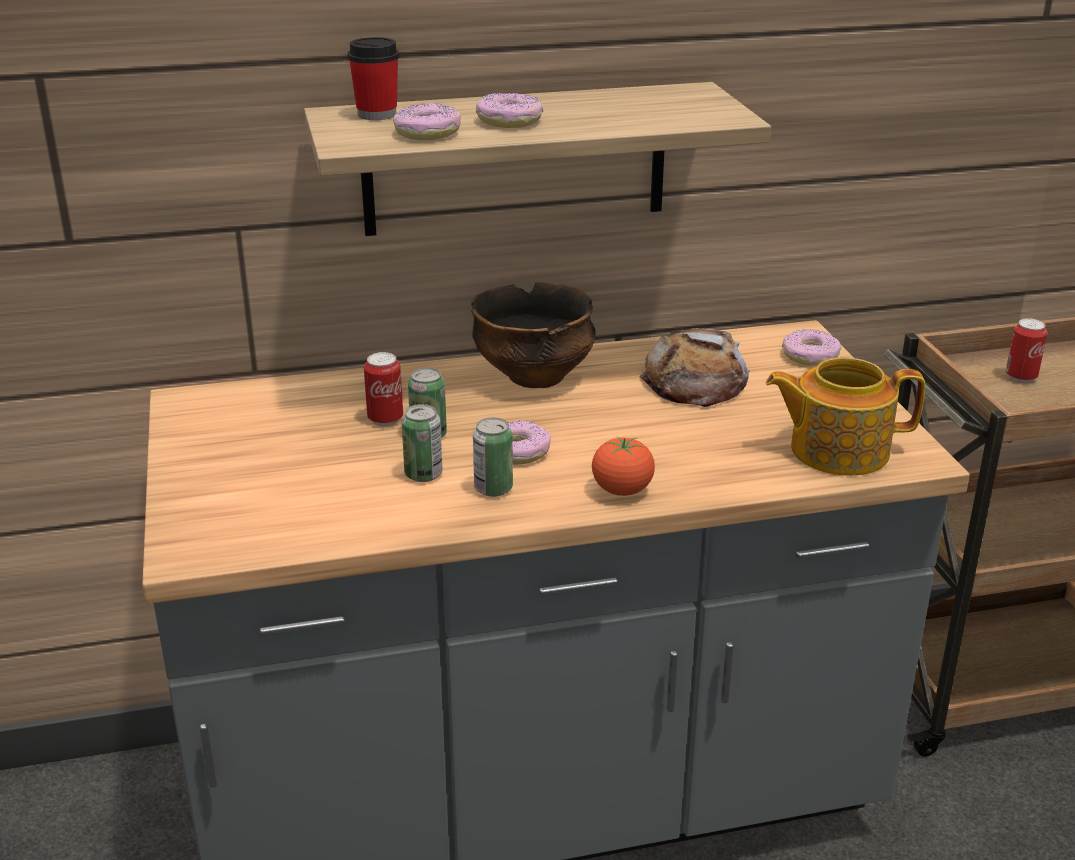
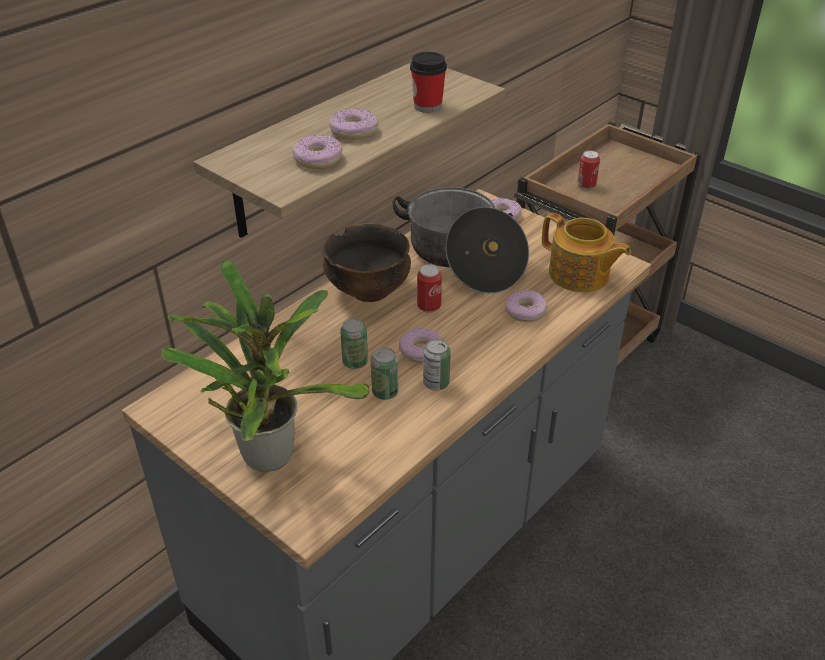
camera: 35 degrees left, 10 degrees up
cup [347,37,399,120] -> cup moved to [410,52,447,113]
can [364,352,403,426] -> can moved to [417,264,442,313]
tomato [592,436,655,496] -> none
bread [639,328,750,407] -> cooking pot [392,187,529,294]
teapot [766,357,926,476] -> teapot turned 105 degrees counterclockwise [542,213,631,292]
none -> potted plant [161,259,370,472]
none -> donut [505,290,547,322]

